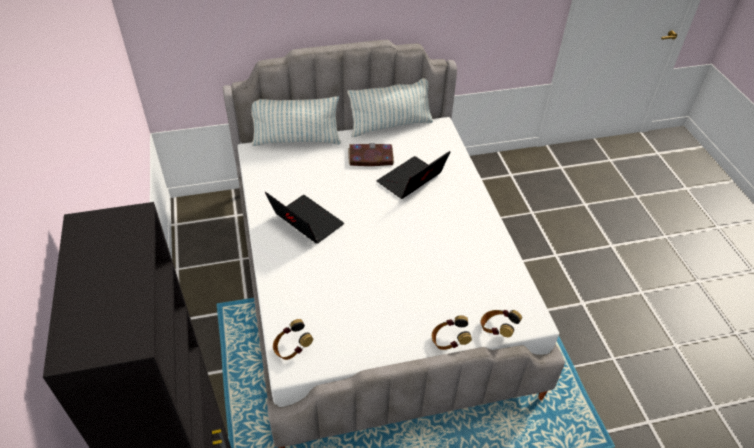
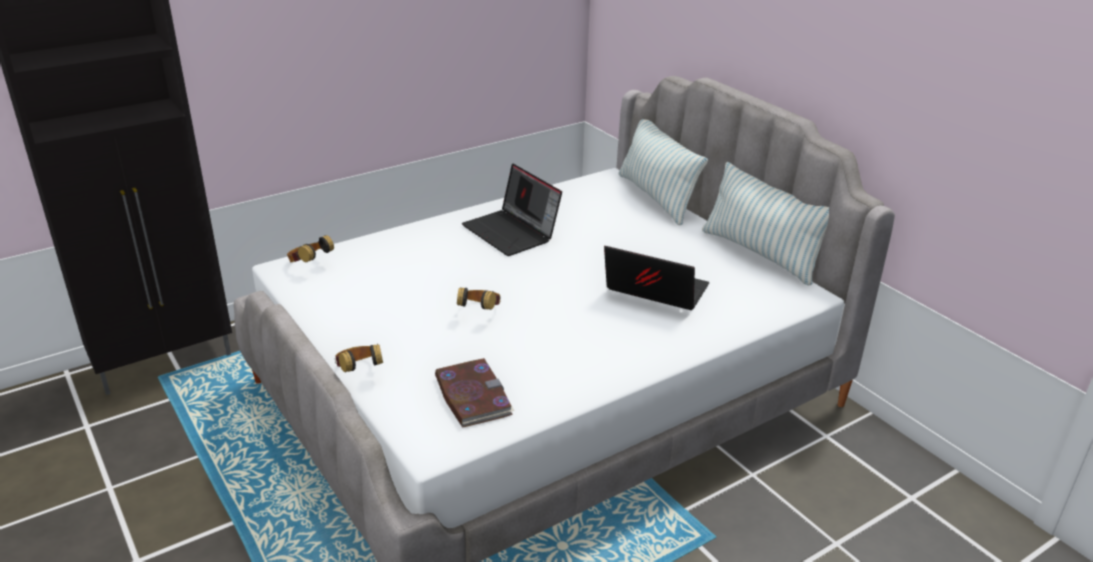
camera: 70 degrees right, 15 degrees down
laptop [265,192,344,244] -> laptop turned 120 degrees clockwise [462,163,562,256]
book [348,143,394,166] -> book moved to [435,358,515,427]
headphones [481,310,522,337] -> headphones moved to [457,288,501,310]

